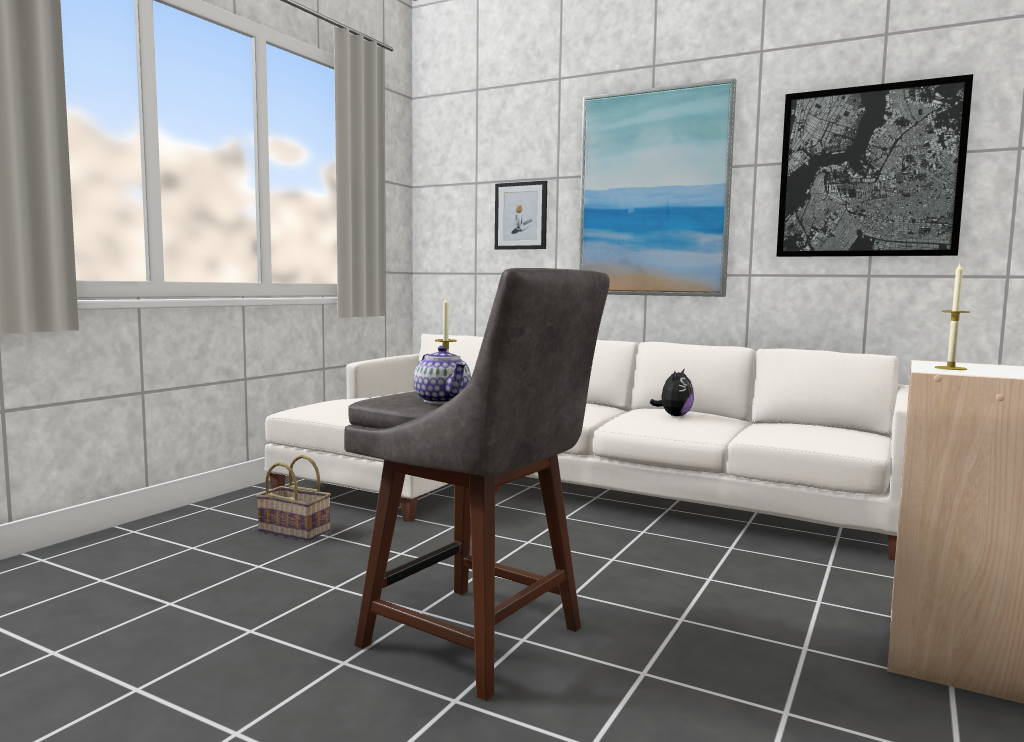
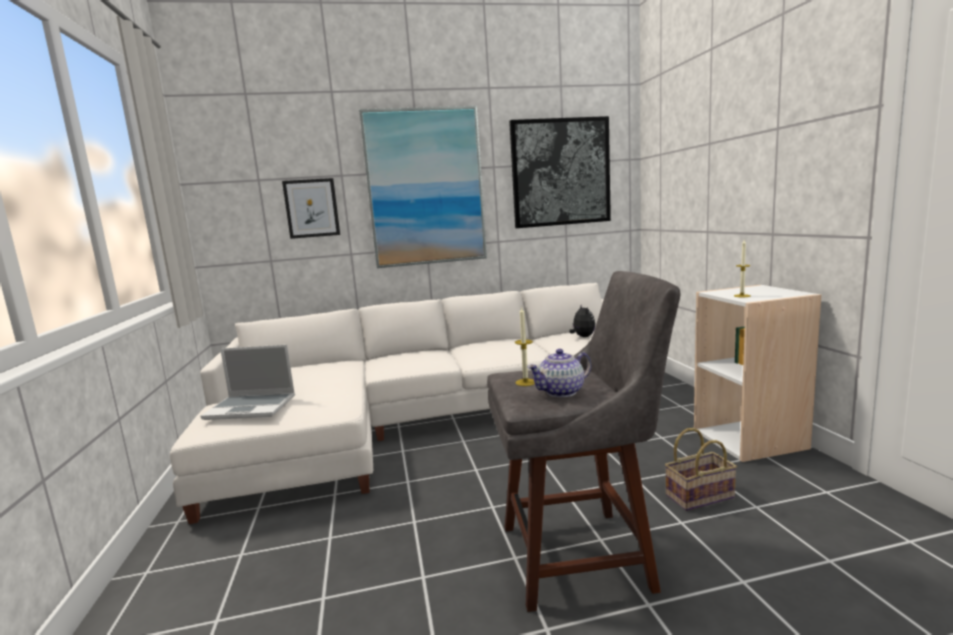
camera: 40 degrees left, 5 degrees up
basket [256,455,331,541] -> basket moved to [665,428,737,511]
teapot [414,346,471,404] -> teapot turned 135 degrees clockwise [527,349,592,397]
plush toy [650,368,694,416] -> plush toy moved to [570,305,595,337]
none -> laptop [201,345,295,420]

